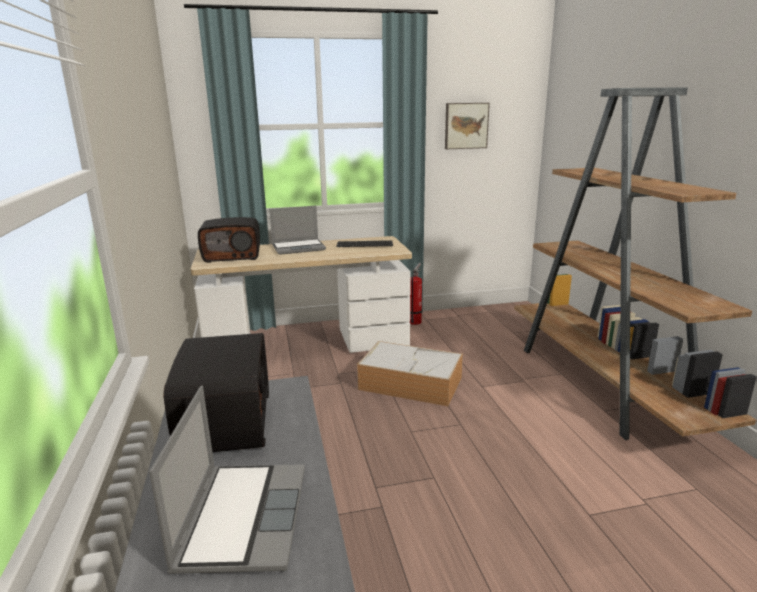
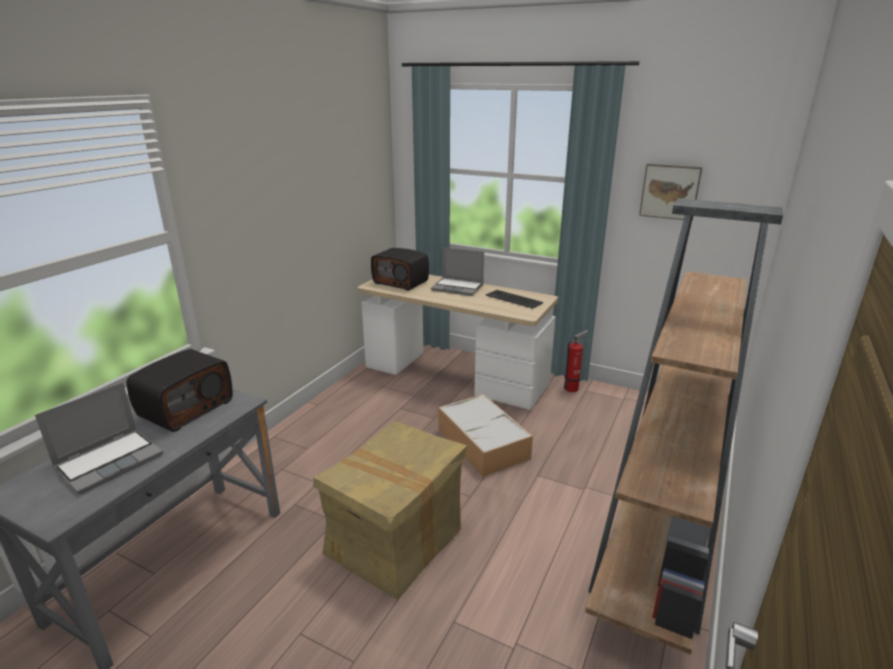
camera: 40 degrees right, 5 degrees up
none -> cardboard box [313,421,467,600]

